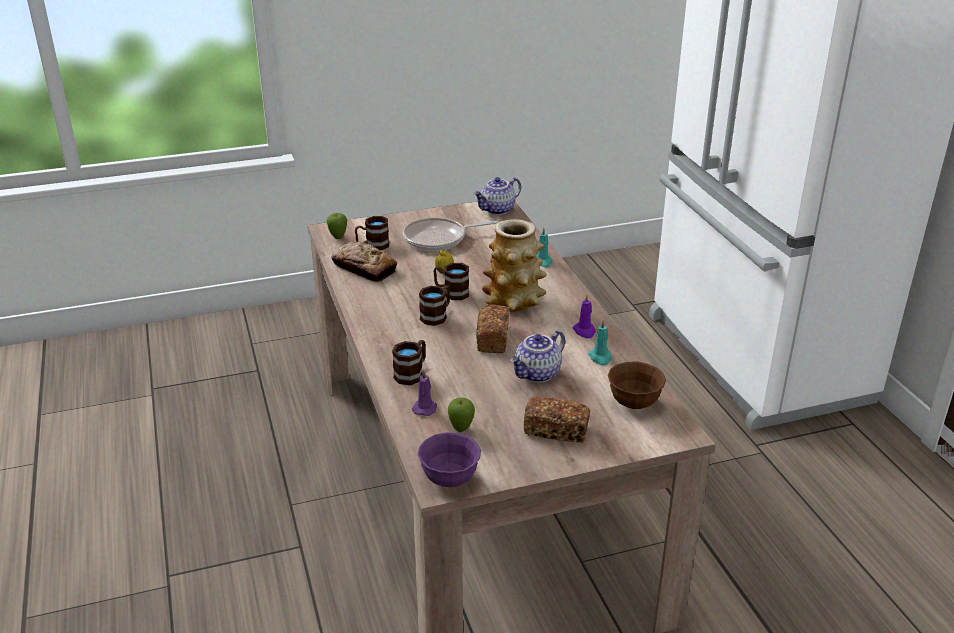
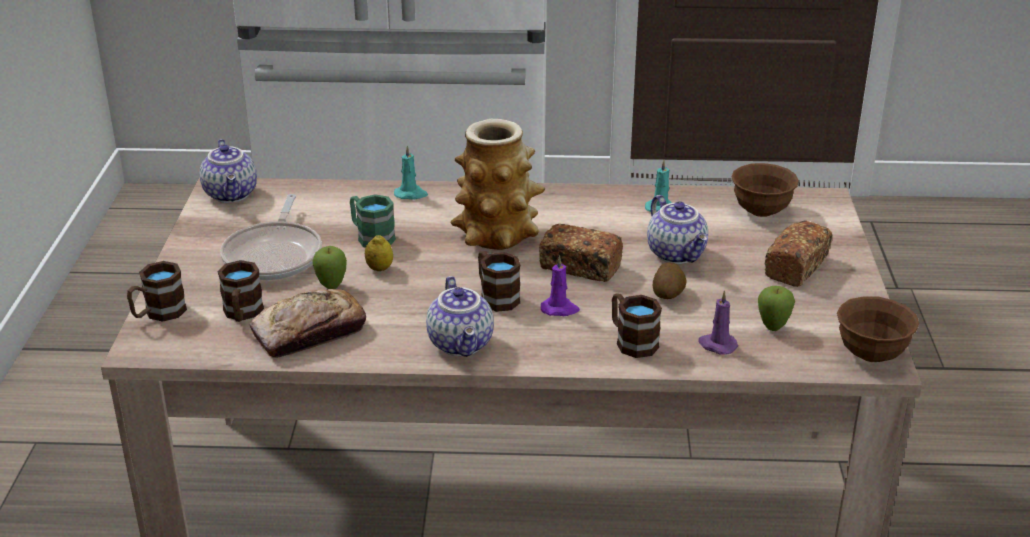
camera: 70 degrees left, 0 degrees up
apple [327,213,347,239] -> apple moved to [312,246,347,289]
purple bowl [417,432,481,487] -> brown bowl [837,296,919,362]
brown mug [433,263,469,300] -> brown mug moved to [127,261,187,322]
purple candle [573,295,596,338] -> purple candle moved to [541,255,580,316]
none -> green mug [350,194,396,248]
none -> teapot [426,276,494,357]
none -> potato [653,262,687,299]

